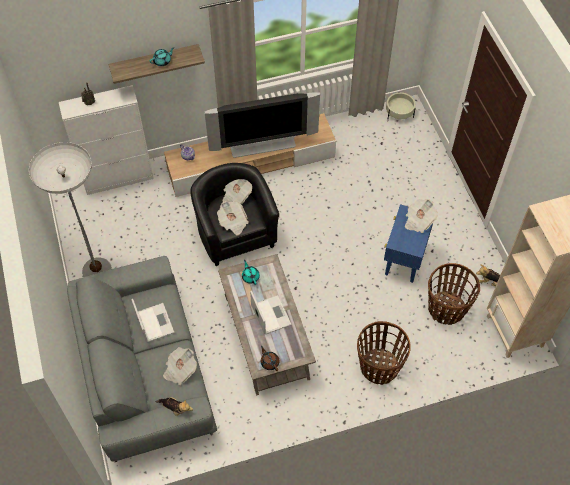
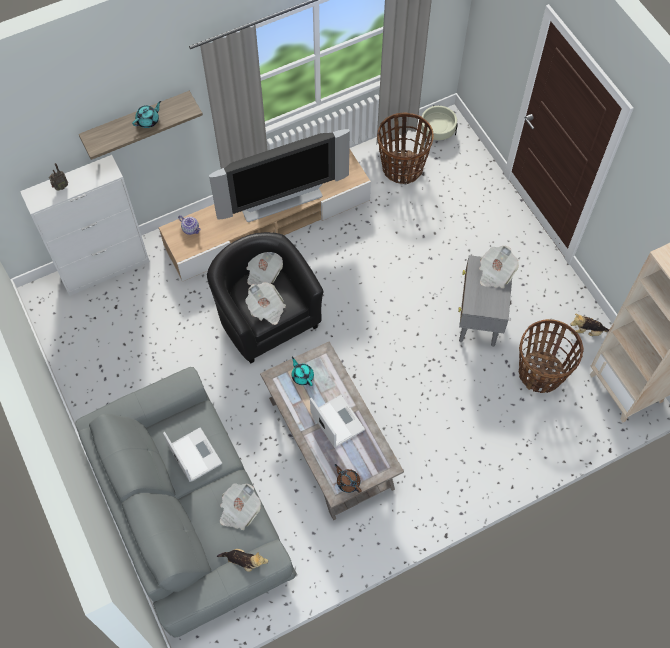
camera: 10 degrees left, 5 degrees up
floor lamp [29,142,112,277] -> none
basket [357,321,411,385] -> basket moved to [377,113,434,184]
blue side table [384,204,433,283] -> grey side table [458,255,512,347]

